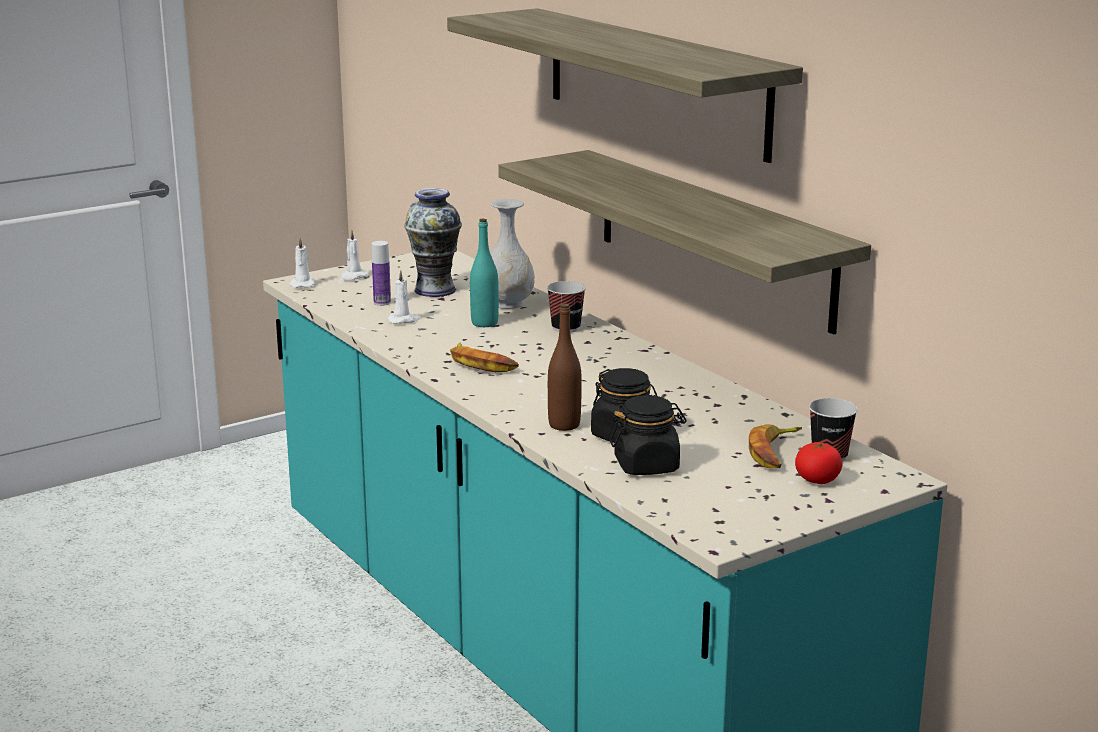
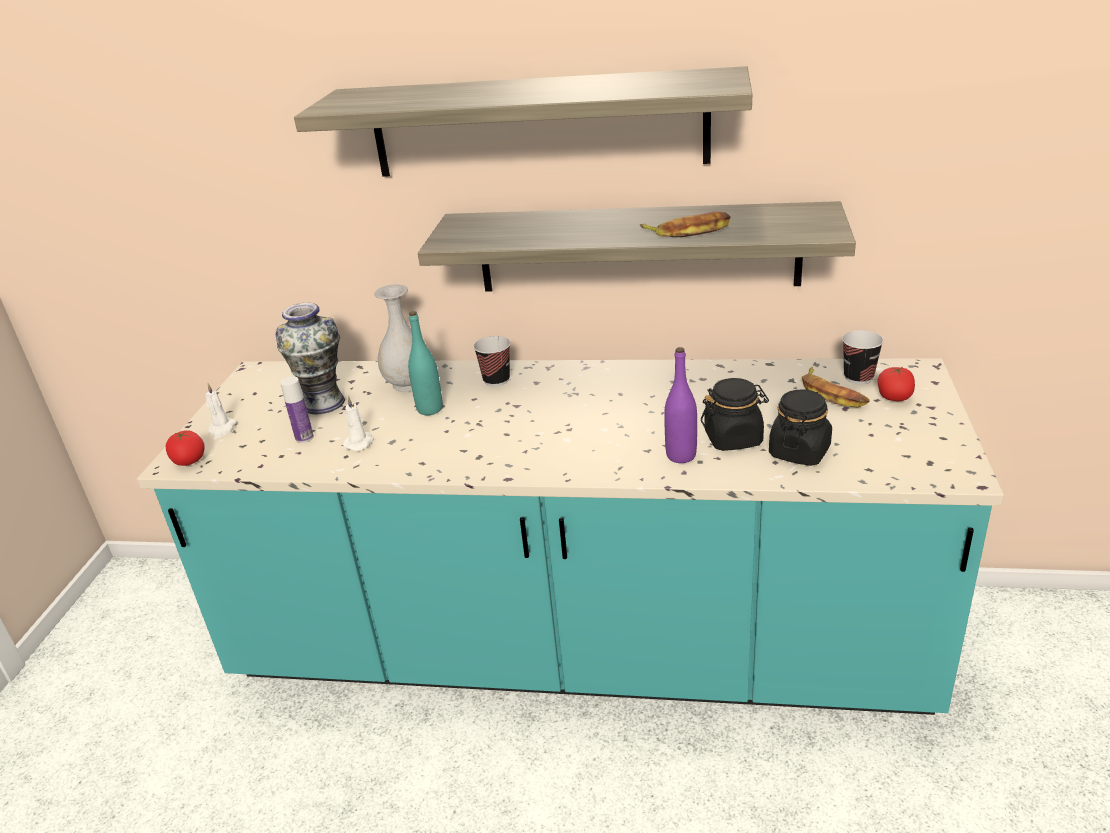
camera: 45 degrees left, 10 degrees up
white candle [289,238,315,288] -> tomato [166,430,205,466]
banana [450,342,519,372] -> banana moved to [640,211,731,237]
brown bottle [548,303,582,431] -> purple bottle [664,347,697,463]

